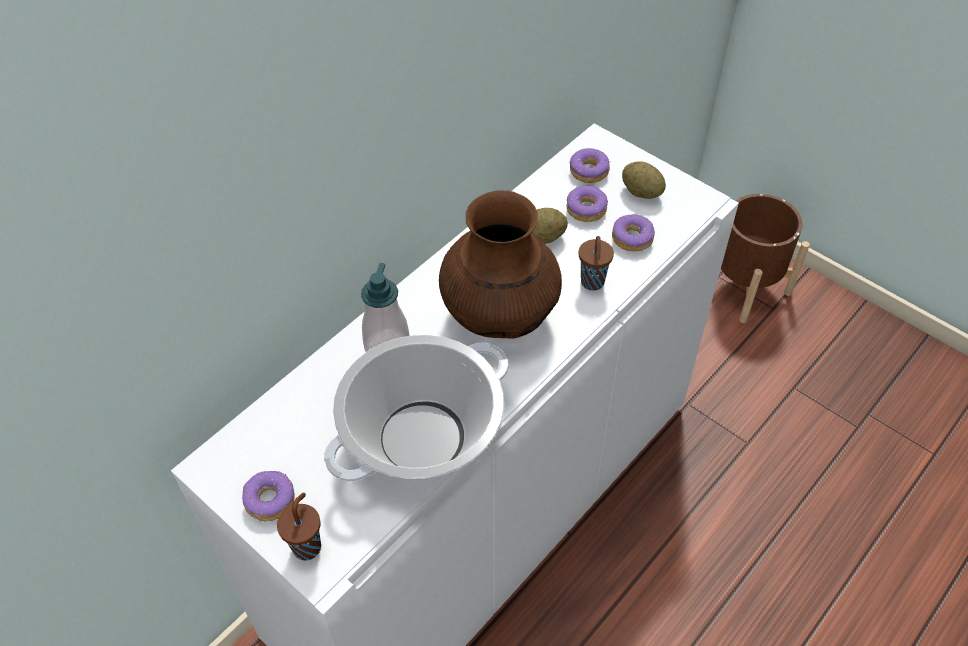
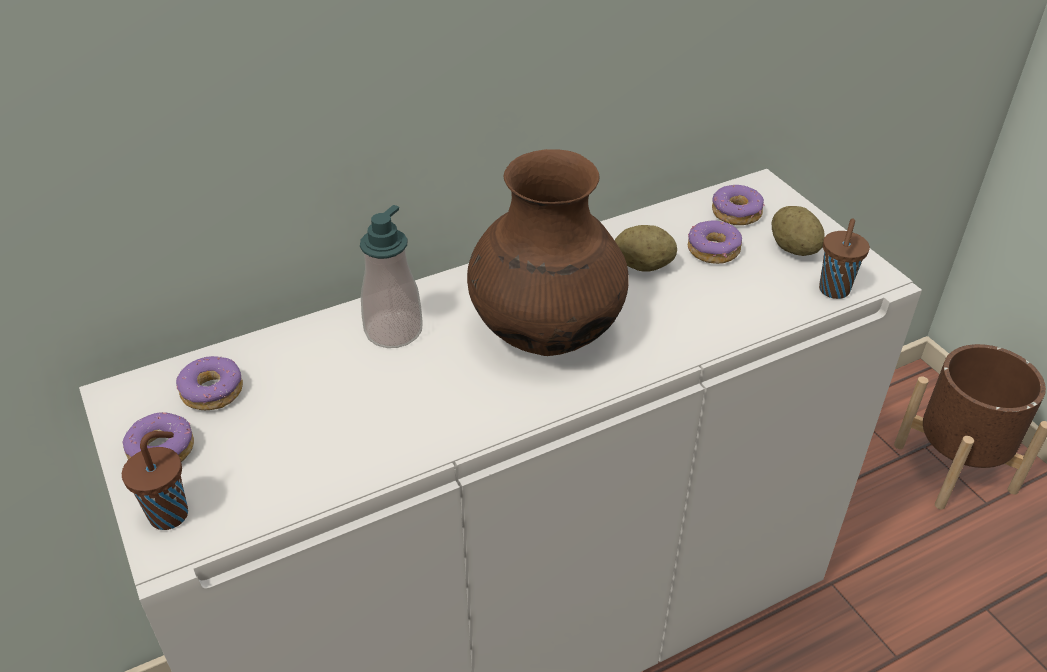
camera: 20 degrees right, 10 degrees down
cooking pot [324,335,509,482] -> none
brown cup [579,236,614,291] -> brown cup moved to [819,219,870,299]
donut [612,214,655,251] -> donut moved to [176,356,243,410]

